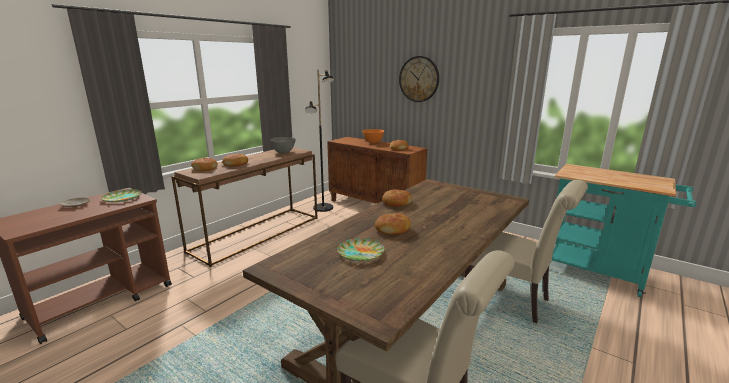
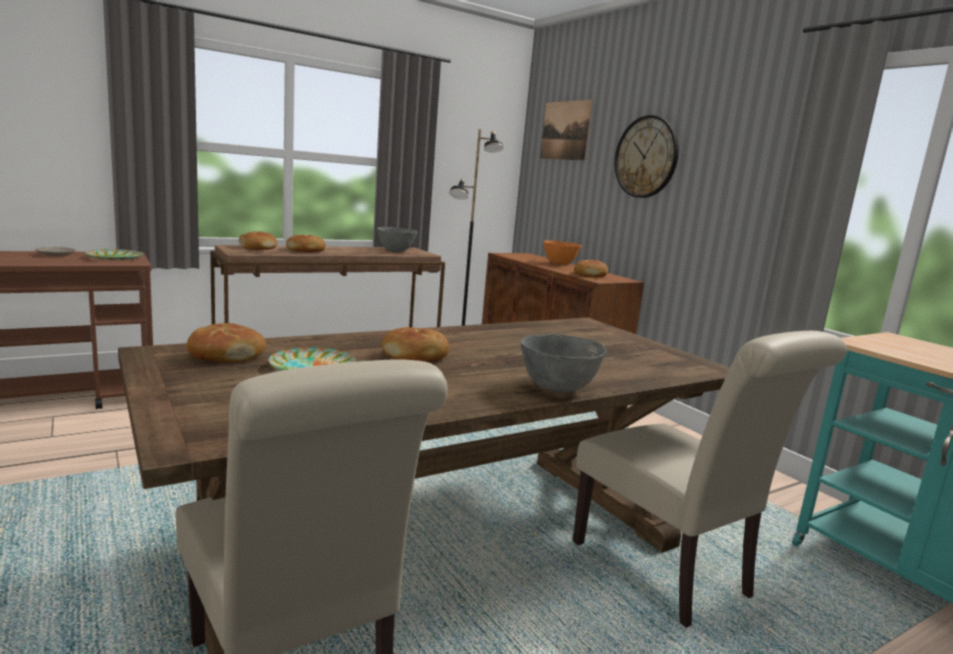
camera: 20 degrees right, 5 degrees down
bread [382,189,412,207] -> bread moved to [187,323,266,362]
none -> grey bowl [520,334,606,393]
none -> picture [540,99,593,161]

